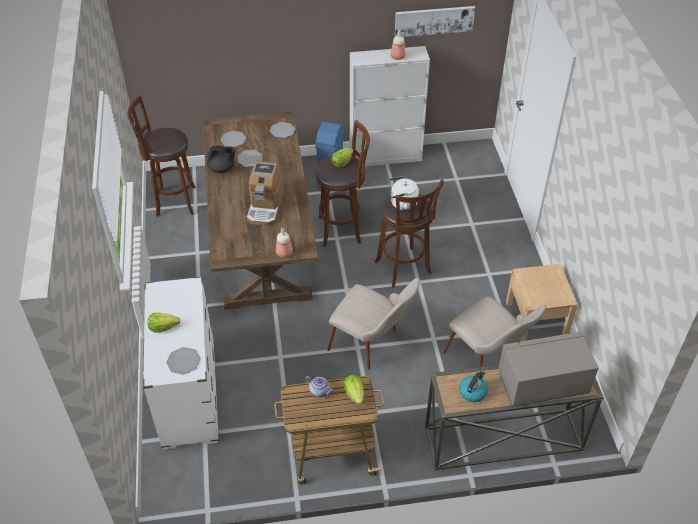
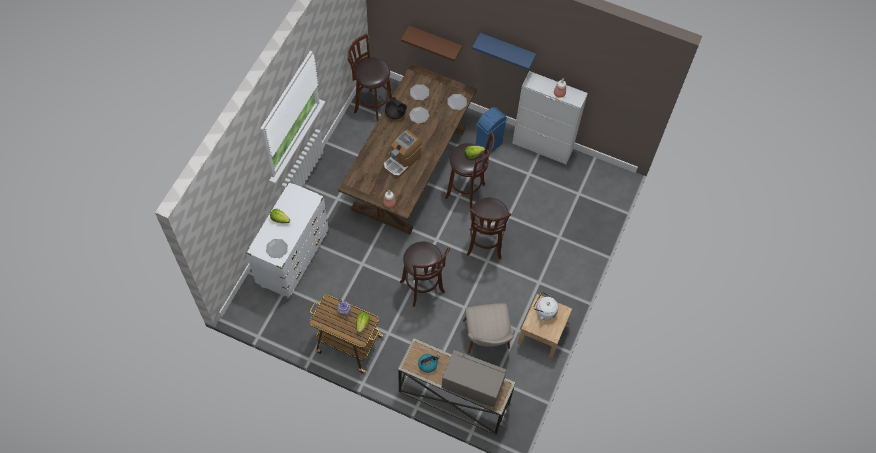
camera: 30 degrees right, 15 degrees up
beige chair [327,278,419,370] -> brown stool [400,242,450,307]
white kettle [389,176,419,211] -> white kettle moved to [533,292,558,320]
picture [395,6,475,37] -> none
none -> brown shelf [401,26,462,62]
none -> blue shelf [472,33,536,70]

